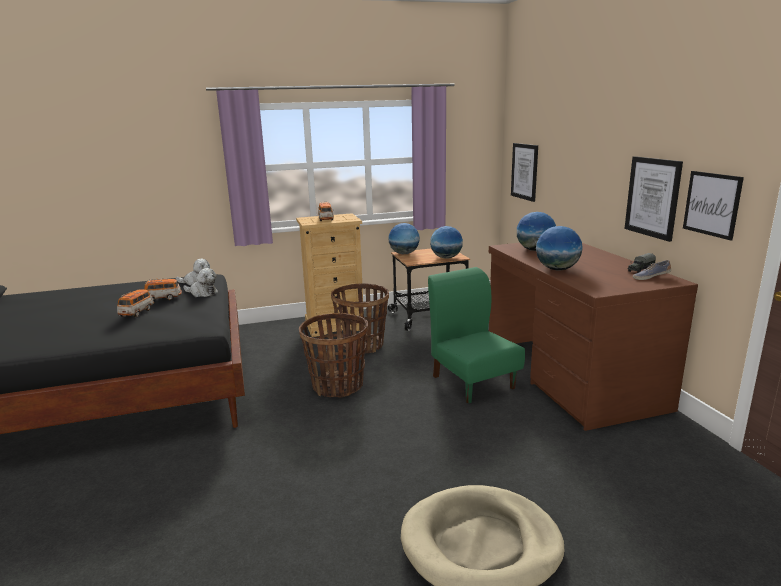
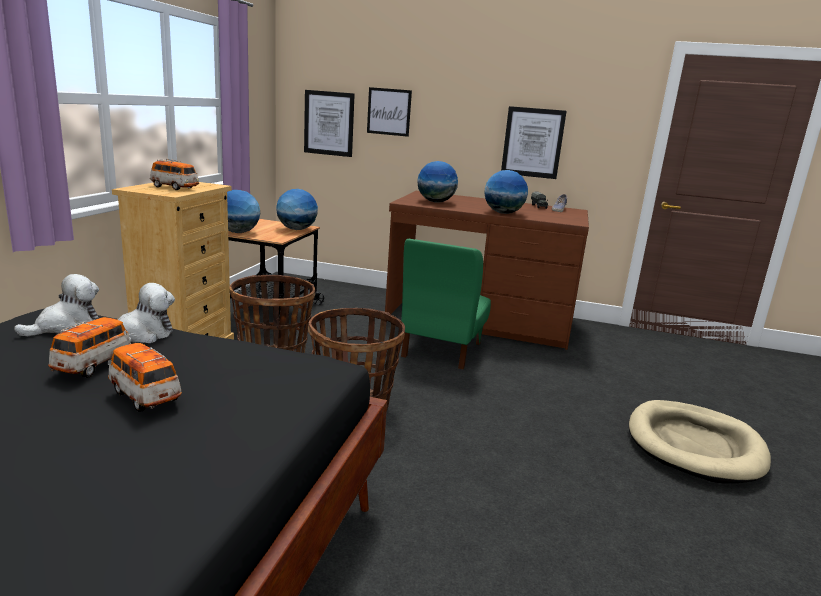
camera: 60 degrees left, 0 degrees up
green chair [428,267,525,404] -> green chair turned 75 degrees counterclockwise [401,239,491,369]
picture [683,171,744,240] -> picture moved to [367,87,412,137]

